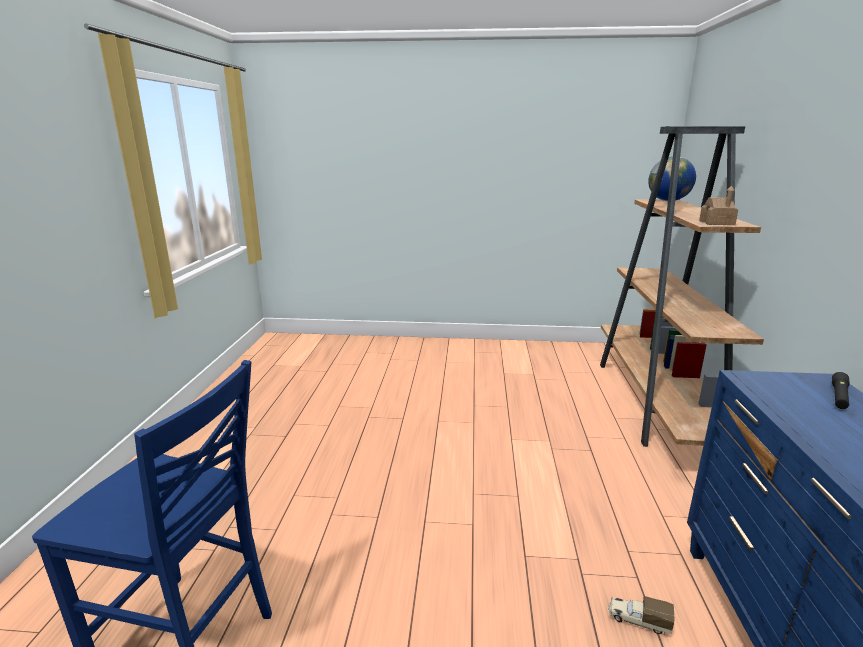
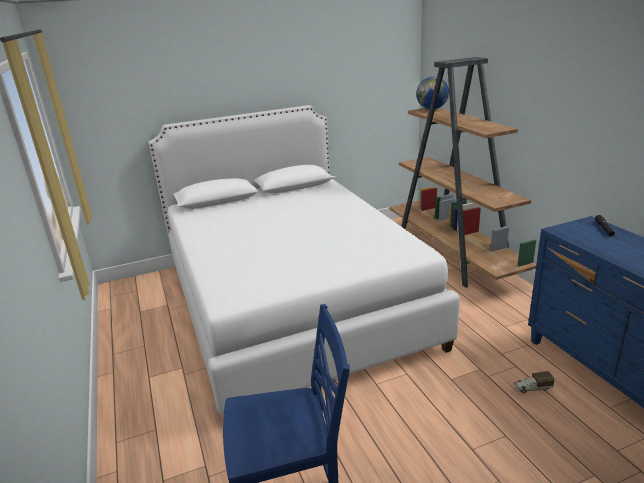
camera: 25 degrees left, 5 degrees up
toy house [699,185,738,225] -> none
none -> white bed [149,105,460,415]

